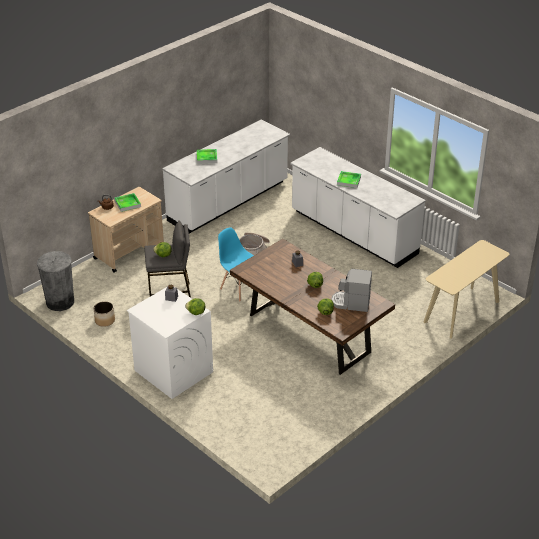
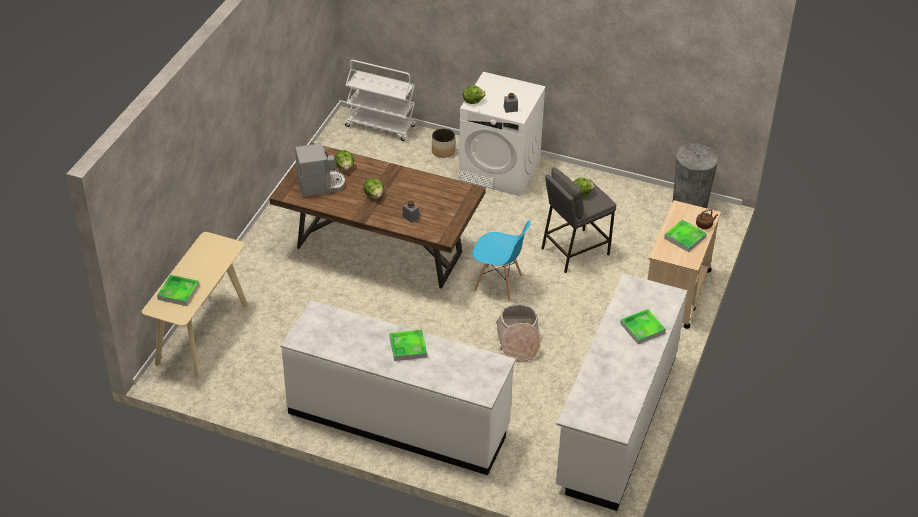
camera: 155 degrees right, 5 degrees up
planter [94,301,115,327] -> planter moved to [432,128,455,158]
none -> tray [157,275,199,306]
none -> white cart [345,60,416,141]

